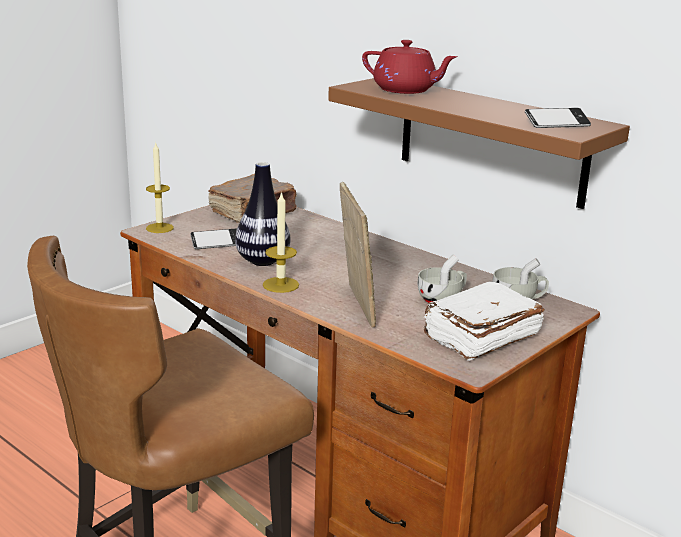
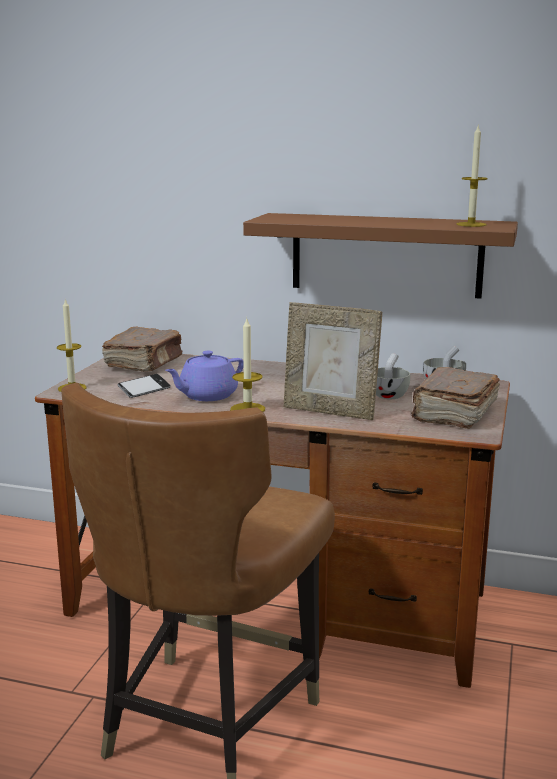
camera: 25 degrees left, 5 degrees down
vase [235,162,291,266] -> purple teapot [165,351,244,401]
picture frame [340,182,376,328] -> picture frame turned 150 degrees clockwise [284,302,382,420]
red teapot [362,40,458,94] -> none
white book [424,282,545,361] -> brown book [411,367,500,429]
phone [525,108,591,128] -> candle [456,126,488,227]

